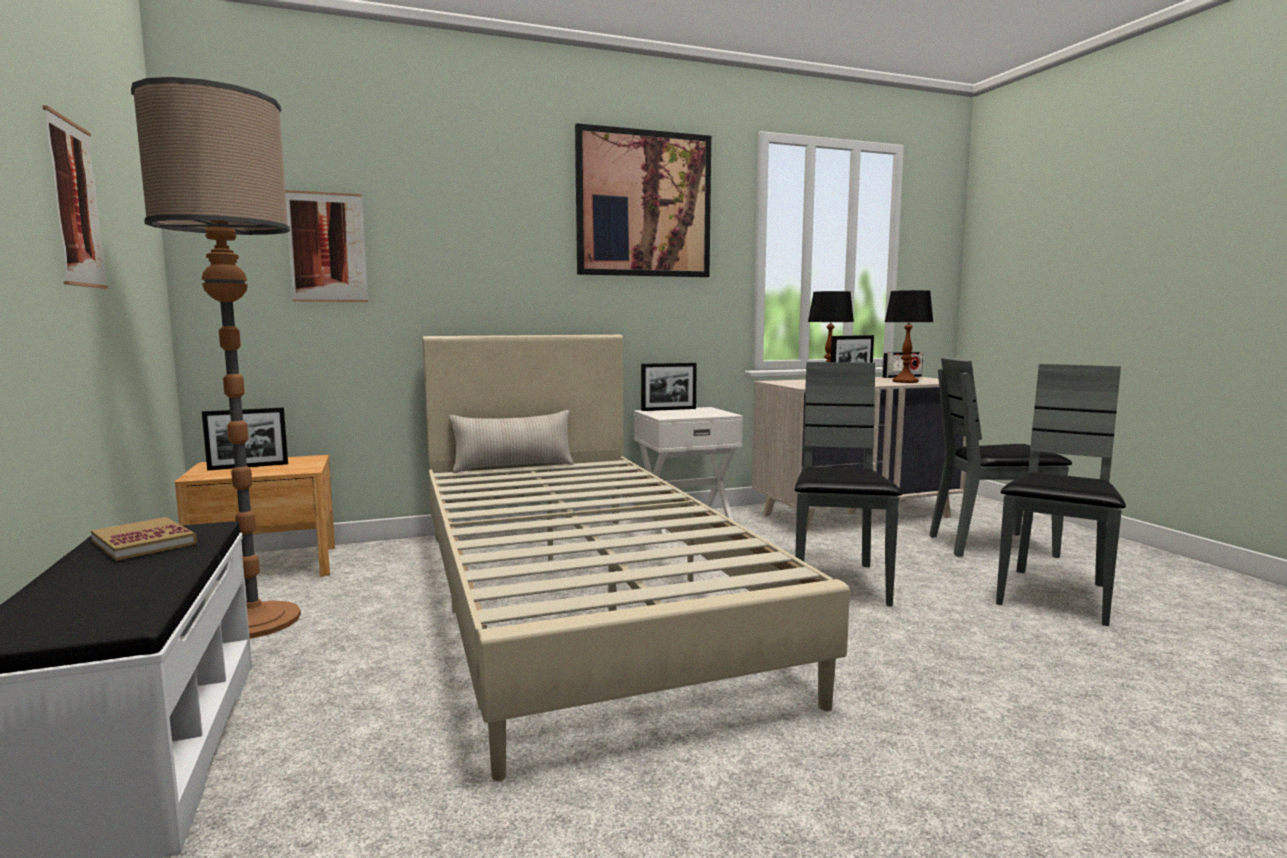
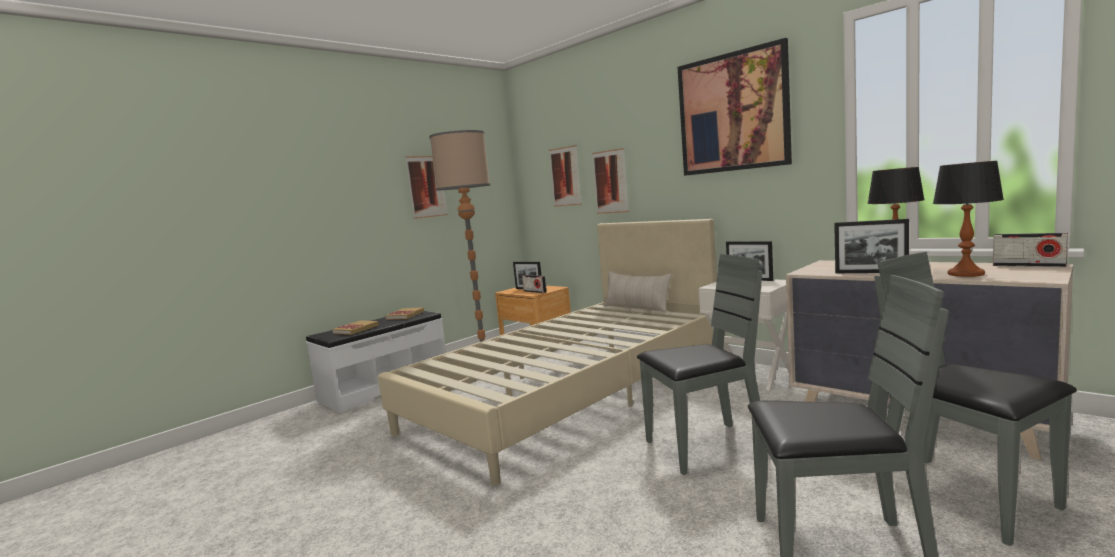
camera: 65 degrees right, 0 degrees up
none -> book [332,321,379,335]
none -> radio [522,275,547,293]
none -> picture [592,148,629,214]

